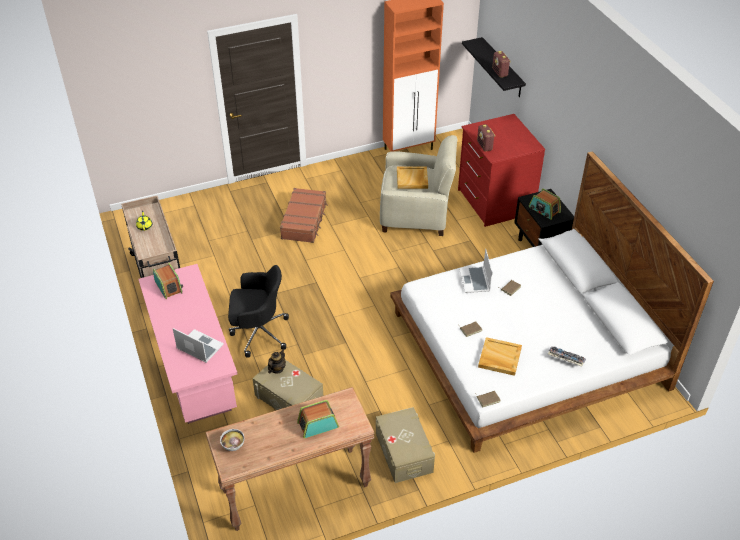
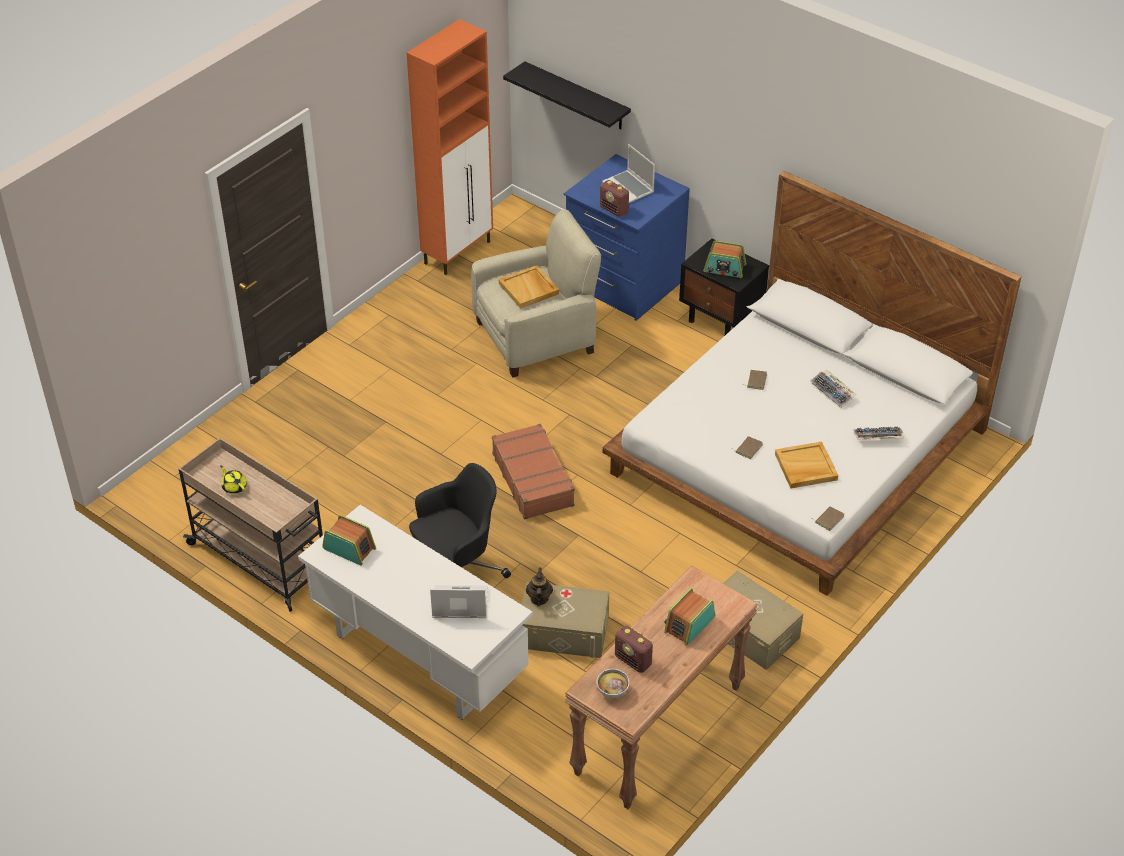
camera: 30 degrees left, 0 degrees up
pink desk [138,264,237,424] -> white desk [298,505,533,720]
brown suitcase [280,188,328,243] -> brown suitcase moved to [492,424,575,519]
red dresser [458,114,545,227] -> blue dresser [564,154,690,321]
laptop [459,249,492,293] -> laptop moved to [602,144,655,203]
radio [492,51,511,78] -> radio moved to [615,626,653,673]
none -> keyboard [810,369,856,409]

